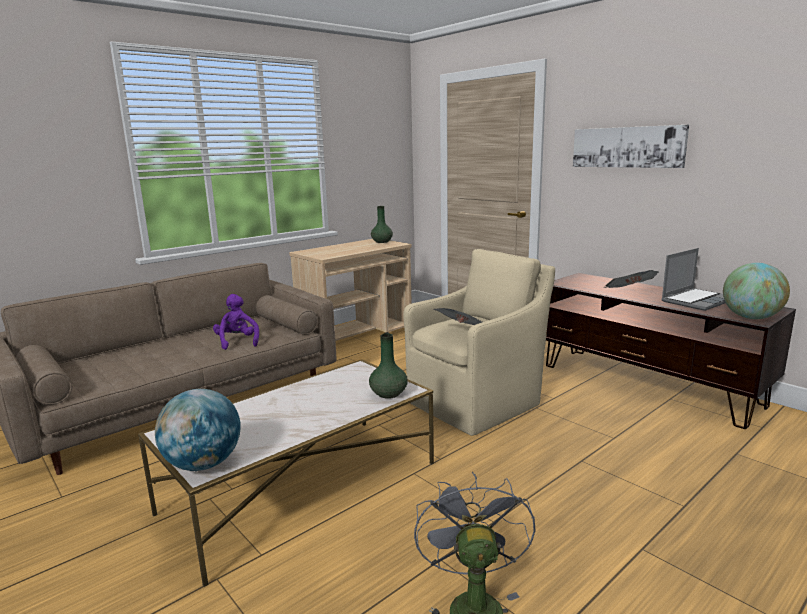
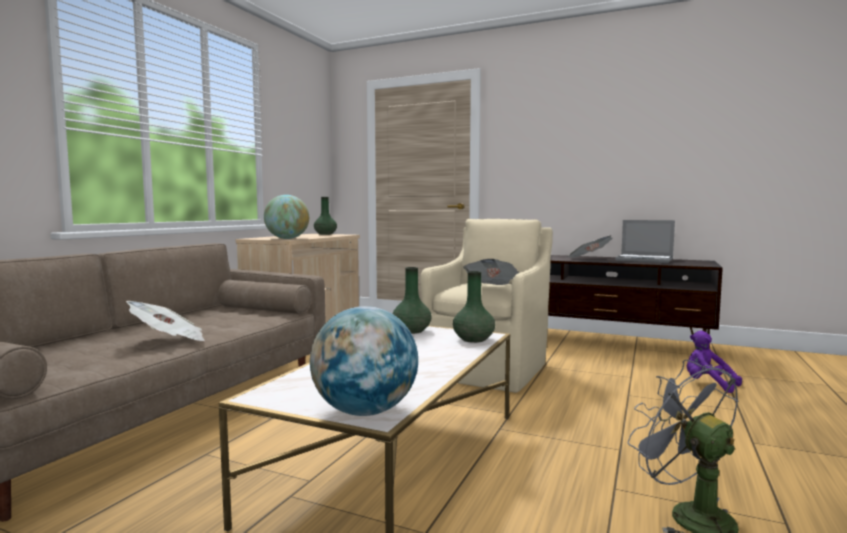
camera: 25 degrees left, 10 degrees down
purple plush toy [213,294,259,350] -> purple plush toy moved to [687,331,742,393]
picture [573,125,689,168] -> none
laptop [661,248,725,311] -> laptop turned 90 degrees clockwise [615,220,675,263]
globe [723,263,790,319] -> globe moved to [264,195,309,239]
none -> newspaper [126,301,204,341]
none -> green vase [392,267,432,334]

